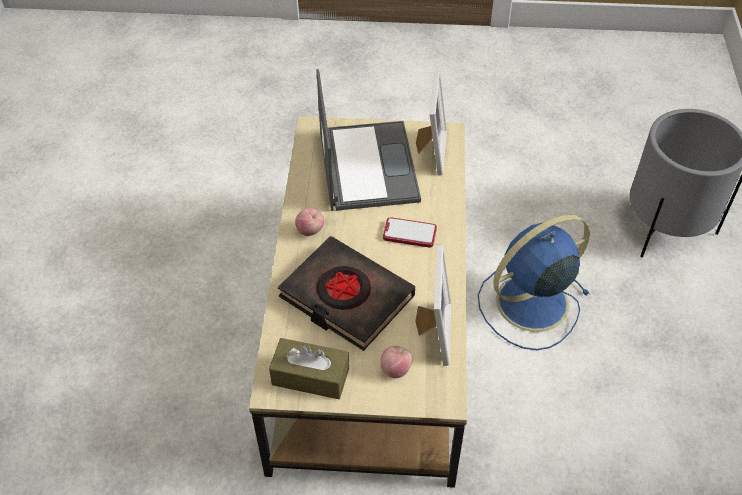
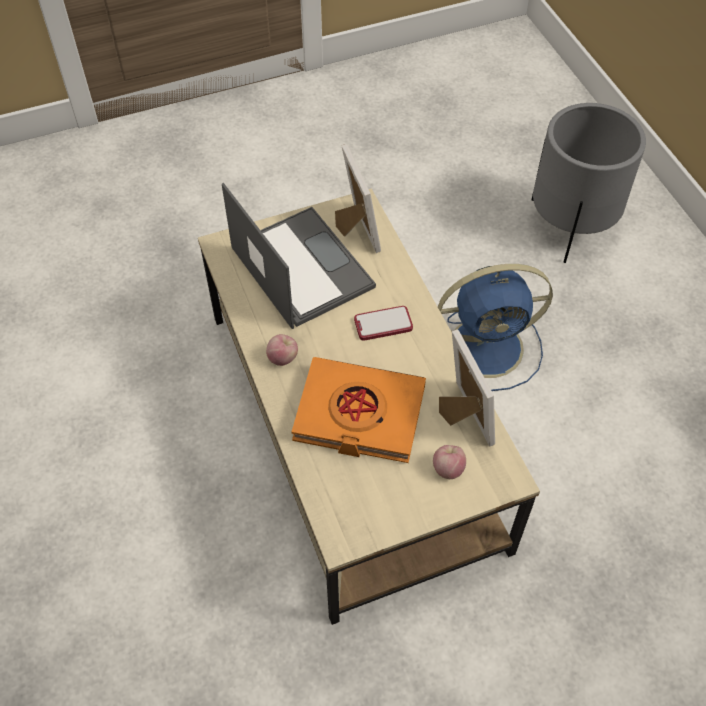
camera: 25 degrees left, 5 degrees up
brown tissue box [269,338,349,399] -> none
black book [278,236,415,351] -> orange book [291,357,426,463]
blue fan [478,215,590,350] -> blue fan turned 135 degrees counterclockwise [438,264,553,391]

